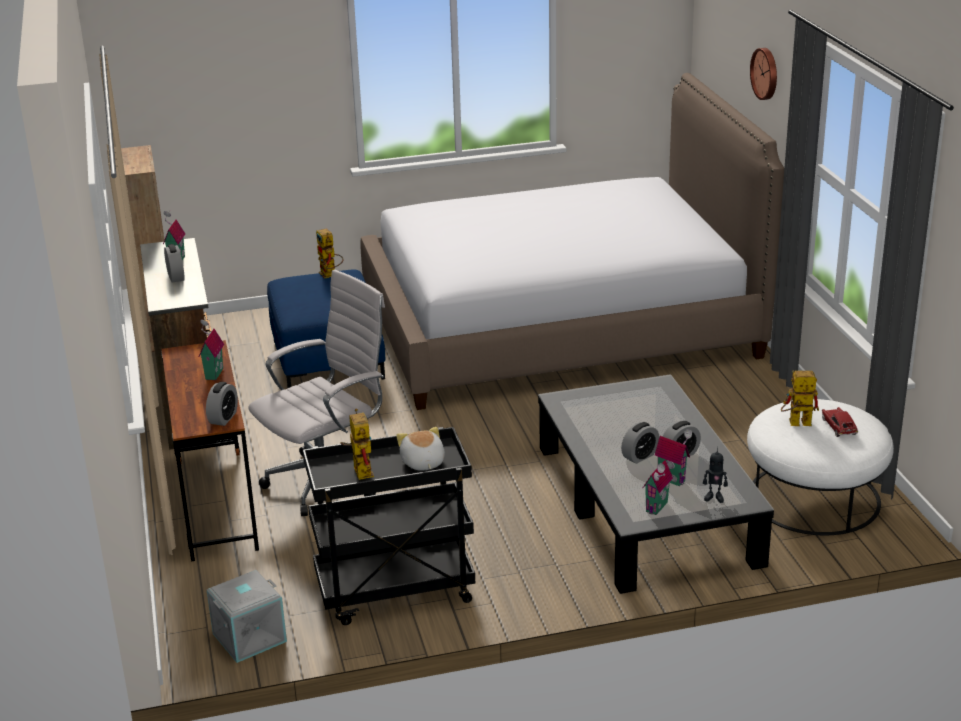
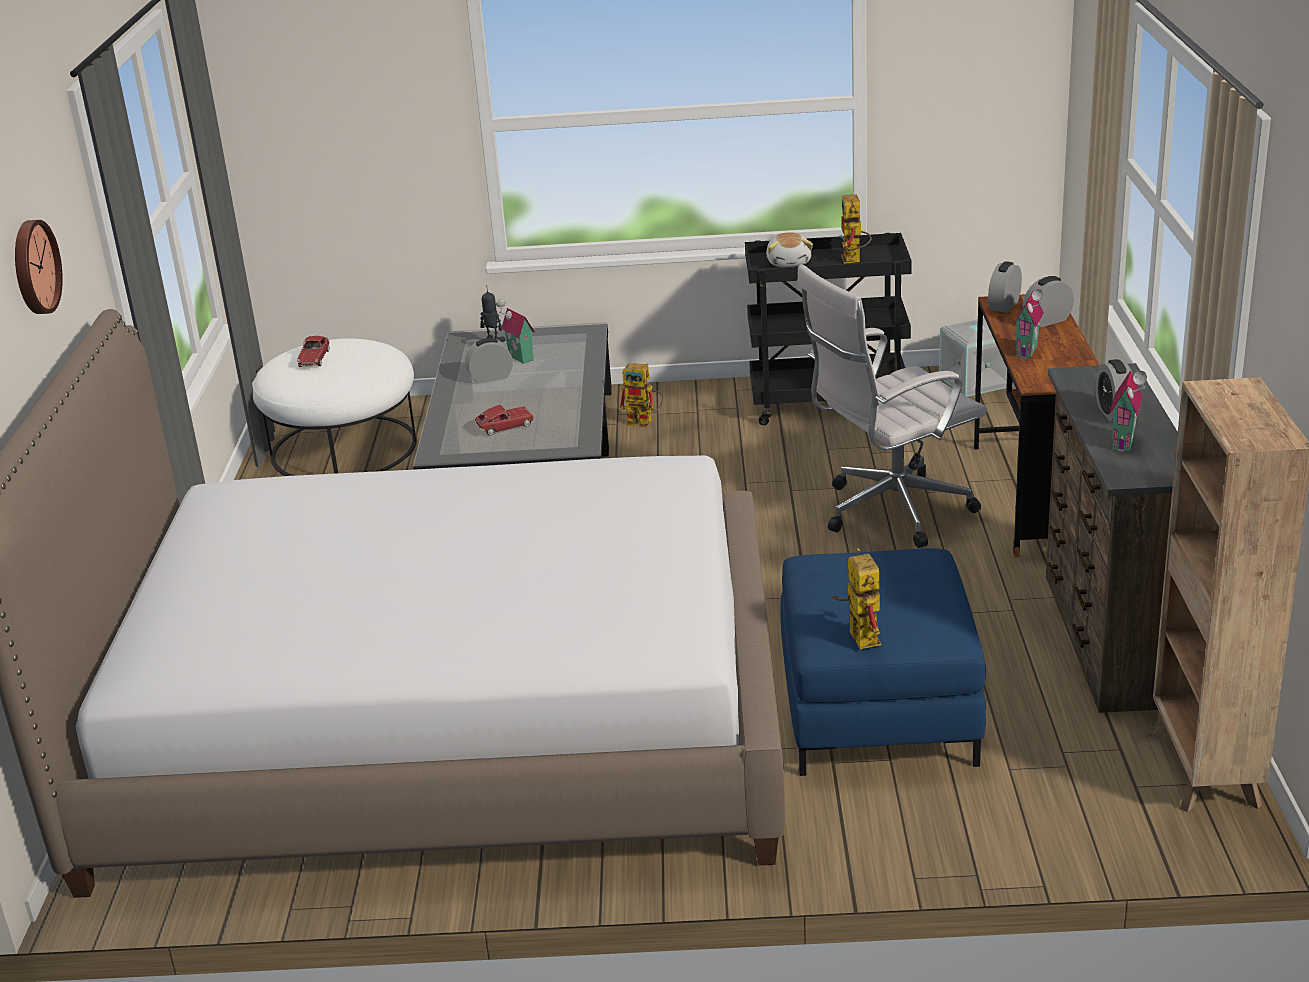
camera: 165 degrees left, 0 degrees up
alarm clock [621,422,659,464] -> alarm clock moved to [1023,276,1074,327]
toy house [643,460,673,515] -> none
toy robot [781,371,819,426] -> toy robot moved to [619,363,664,427]
none -> toy car [474,405,534,436]

